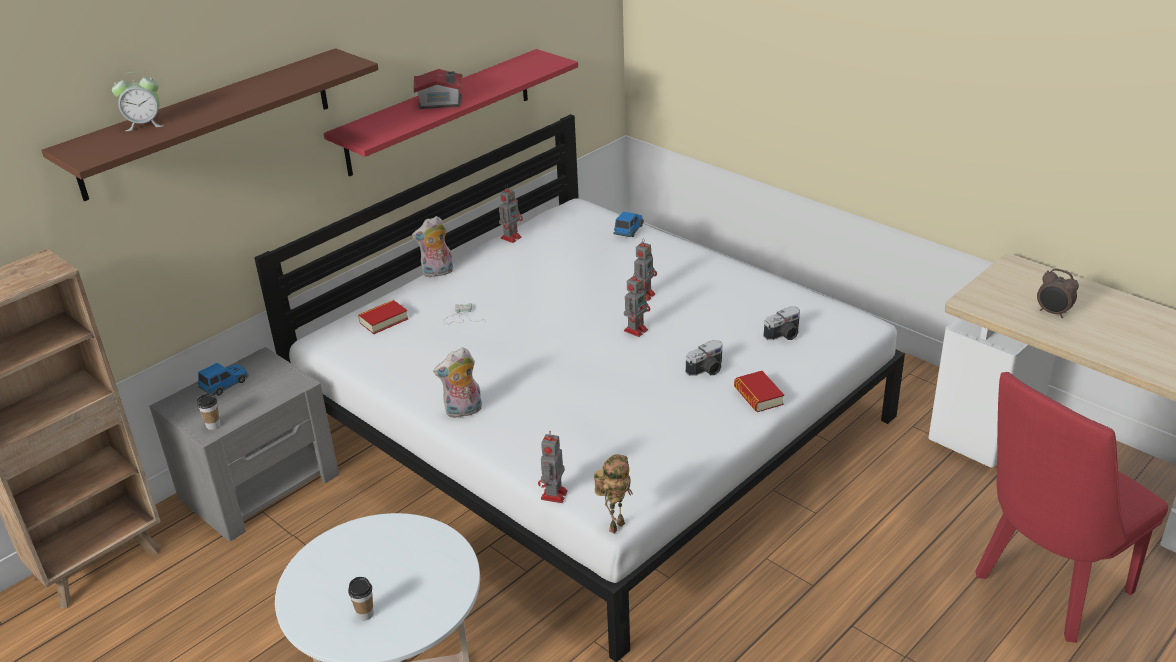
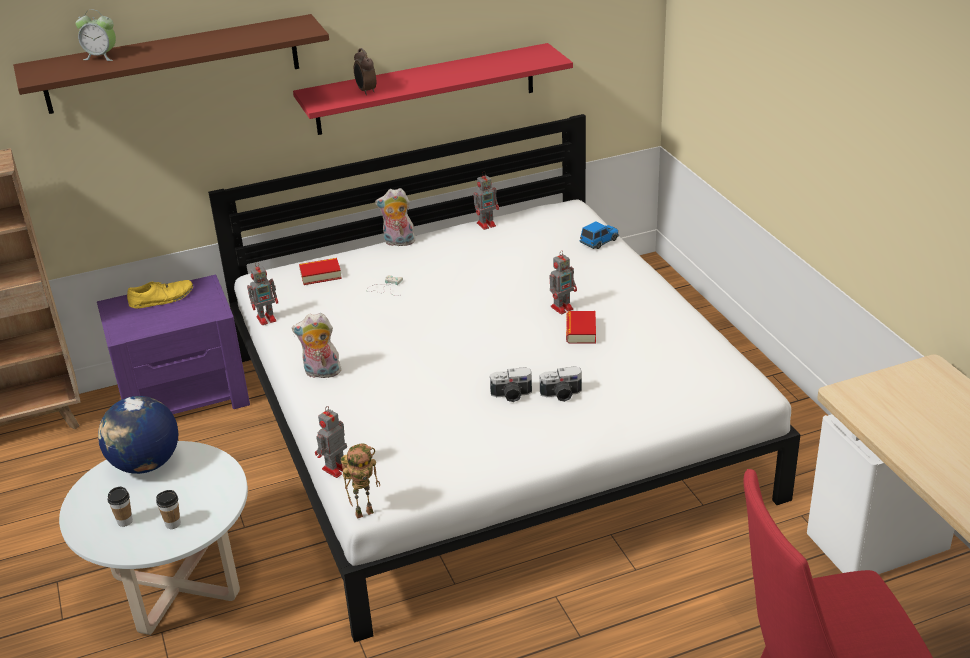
camera: 25 degrees right, 0 degrees up
grey nightstand [149,347,339,541] -> purple nightstand [97,275,250,414]
cup [197,393,220,430] -> cup moved to [156,490,181,529]
toy car [198,363,249,395] -> yellow shoe [127,280,193,308]
toy house [414,69,463,109] -> none
toy robot [624,272,650,337] -> toy robot moved to [247,262,278,325]
book [734,371,784,412] -> book moved to [566,311,596,344]
camera [763,306,800,340] -> camera moved to [490,367,532,402]
alarm clock [1037,269,1079,318] -> alarm clock moved to [354,48,376,95]
none -> globe [98,396,178,474]

